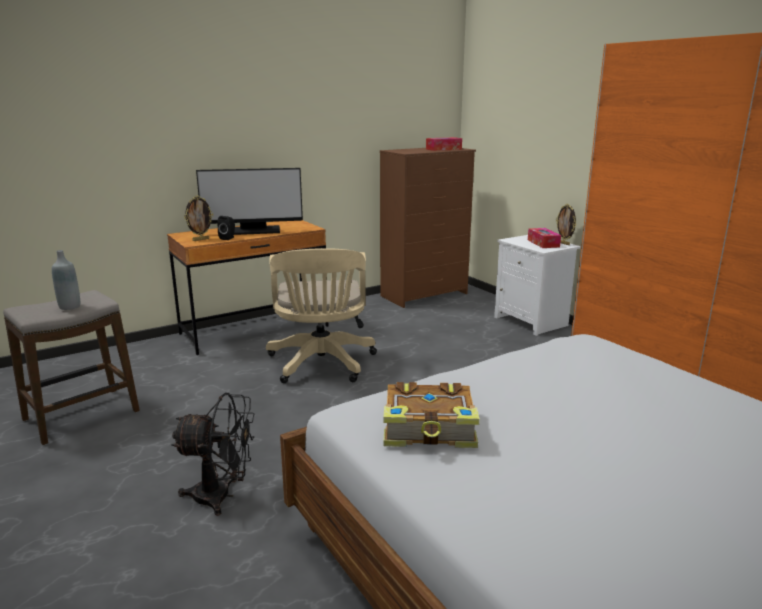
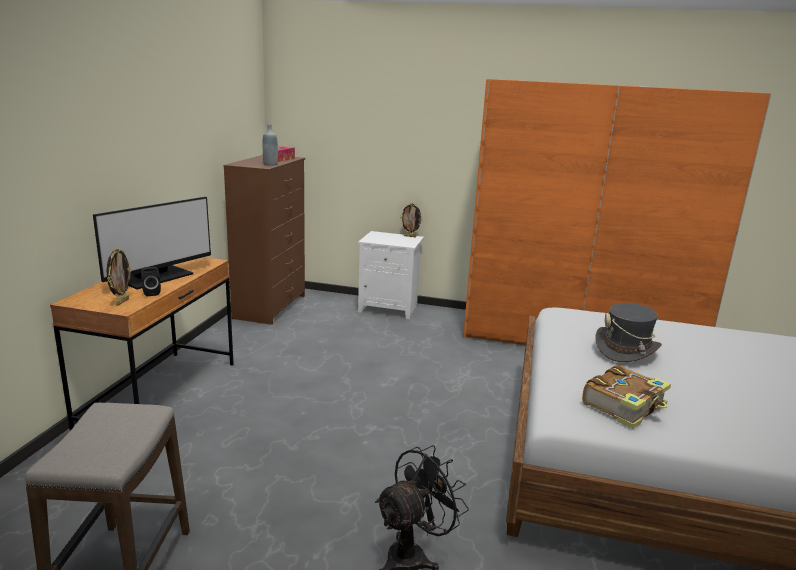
camera: 45 degrees left, 0 degrees up
grey bottle [52,250,80,310] -> grey bottle moved to [263,124,278,166]
beige office chair [266,248,377,383] -> none
tissue box [528,228,561,248] -> none
none -> grey hat [595,303,662,362]

